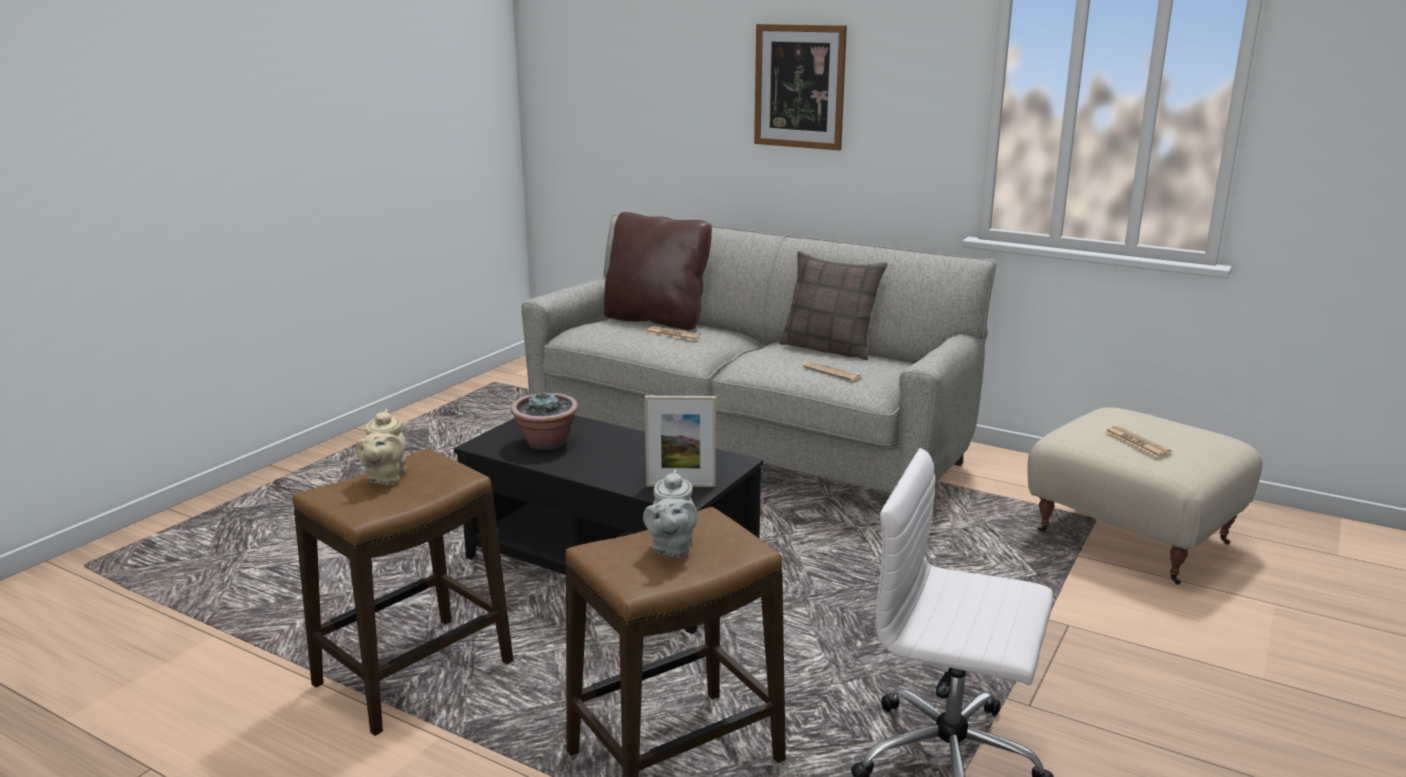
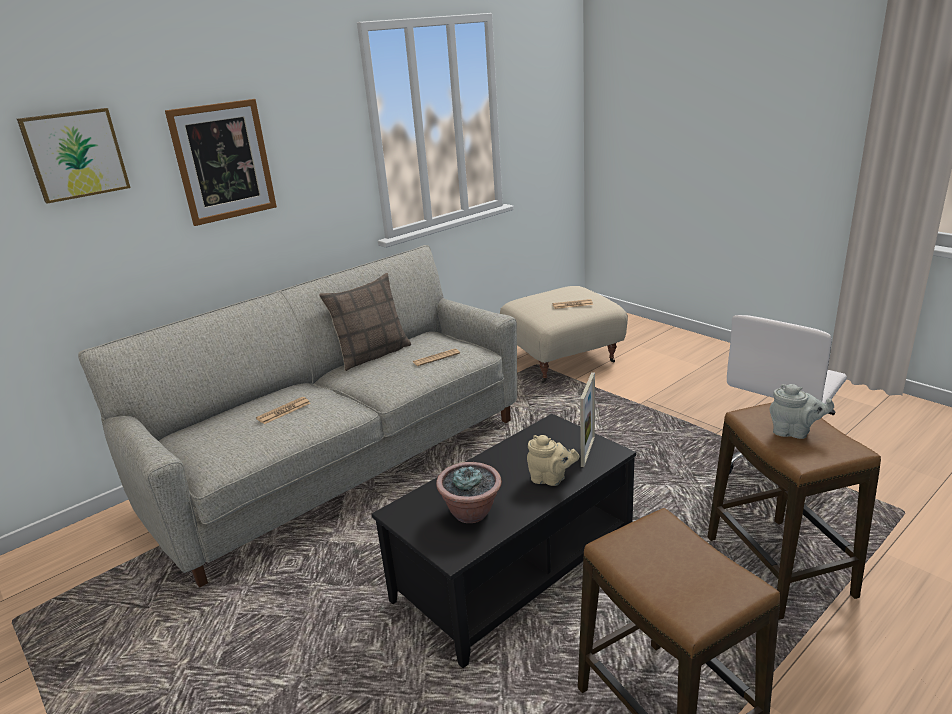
camera: 70 degrees left, 5 degrees up
beige teapot [355,409,406,485] -> beige teapot moved to [527,435,580,486]
brown pillow [604,212,712,330] -> none
none -> picture [17,108,131,204]

